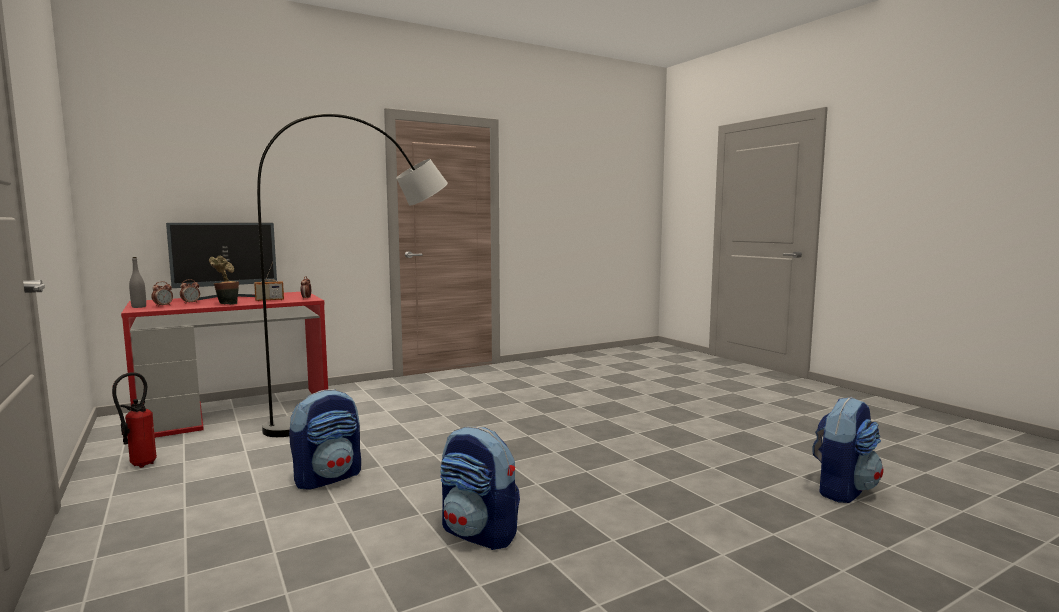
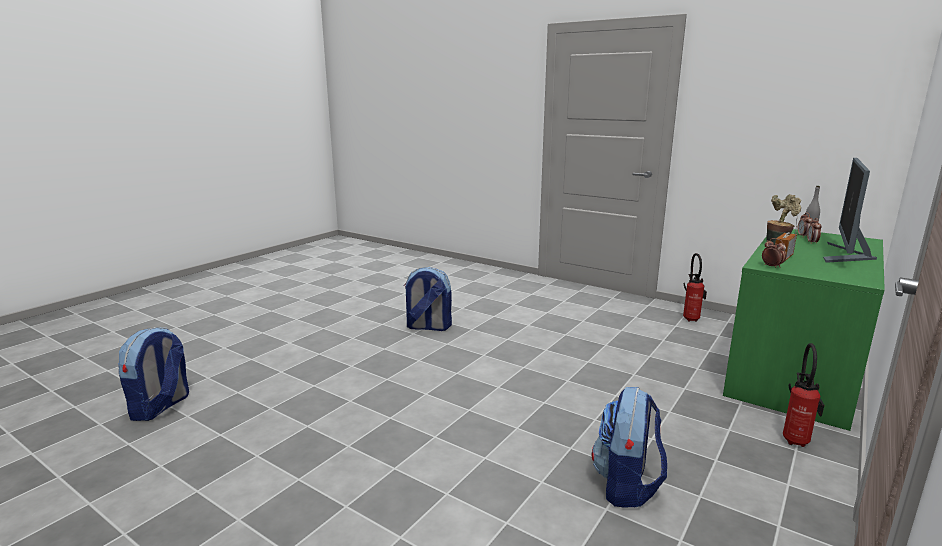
camera: 155 degrees right, 10 degrees up
red desk [121,292,328,438] -> green desk [723,229,885,431]
grey floor lamp [257,114,448,437] -> none
backpack [289,389,361,489] -> backpack moved to [592,387,667,507]
none -> fire extinguisher [783,343,824,447]

